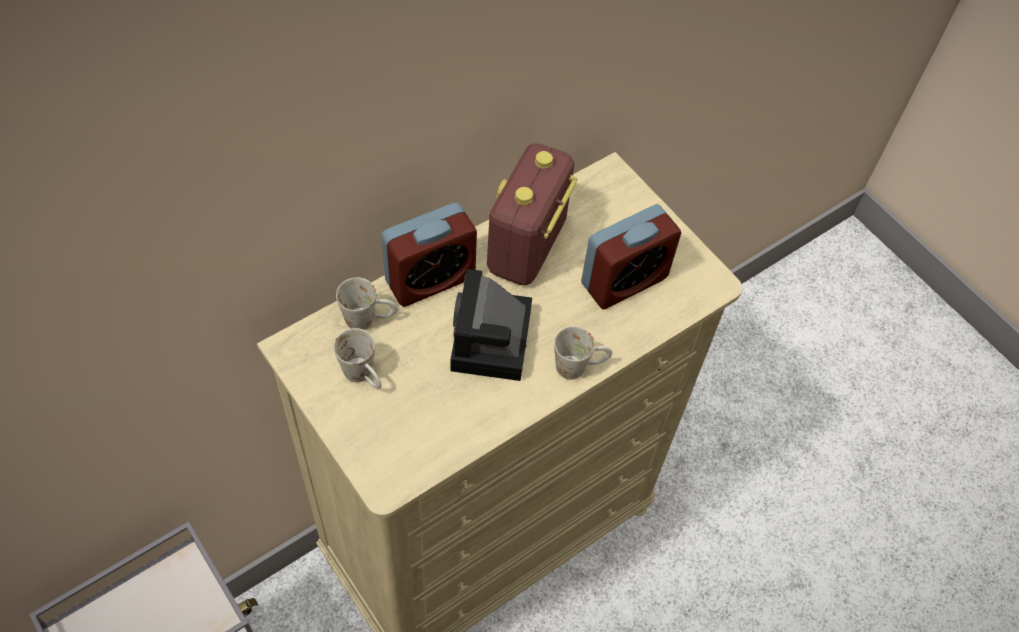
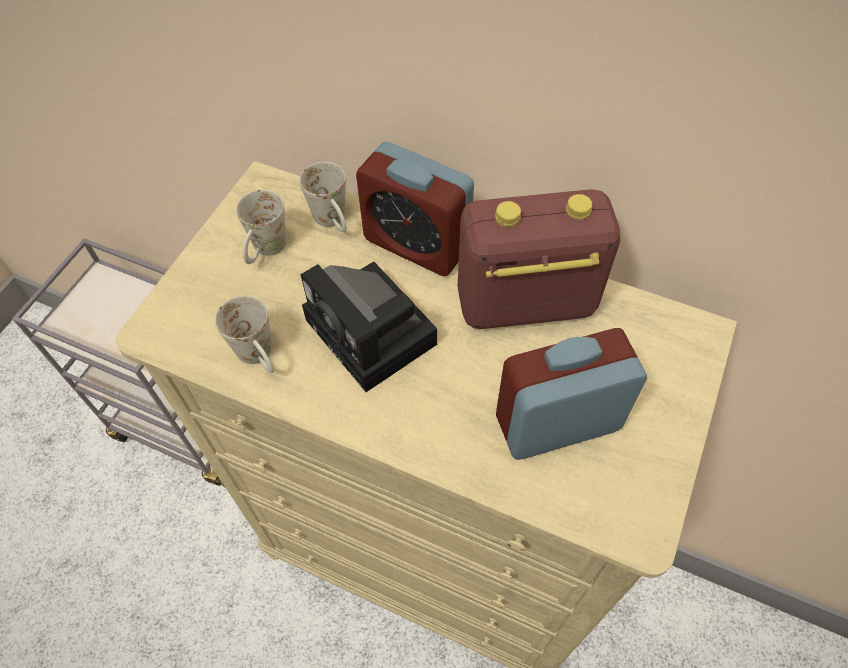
camera: 65 degrees right, 0 degrees up
camera [450,269,532,381] -> camera turned 105 degrees counterclockwise [301,262,437,392]
white mug [554,326,612,380] -> white mug moved to [215,296,274,373]
alarm clock [581,204,681,310] -> alarm clock turned 135 degrees clockwise [496,328,647,460]

